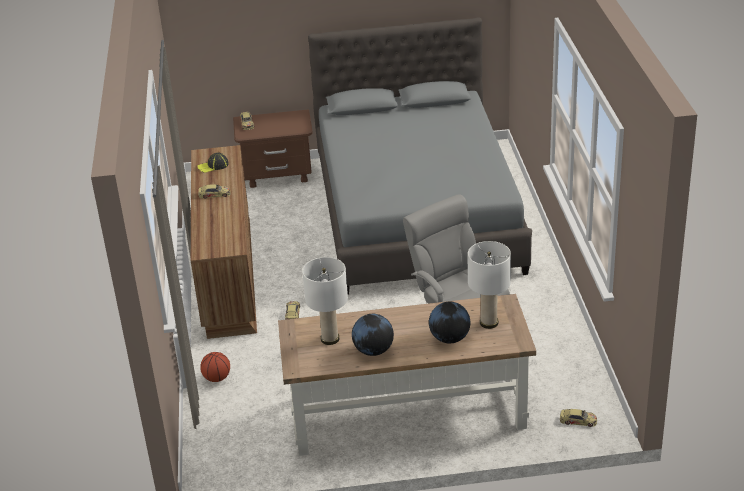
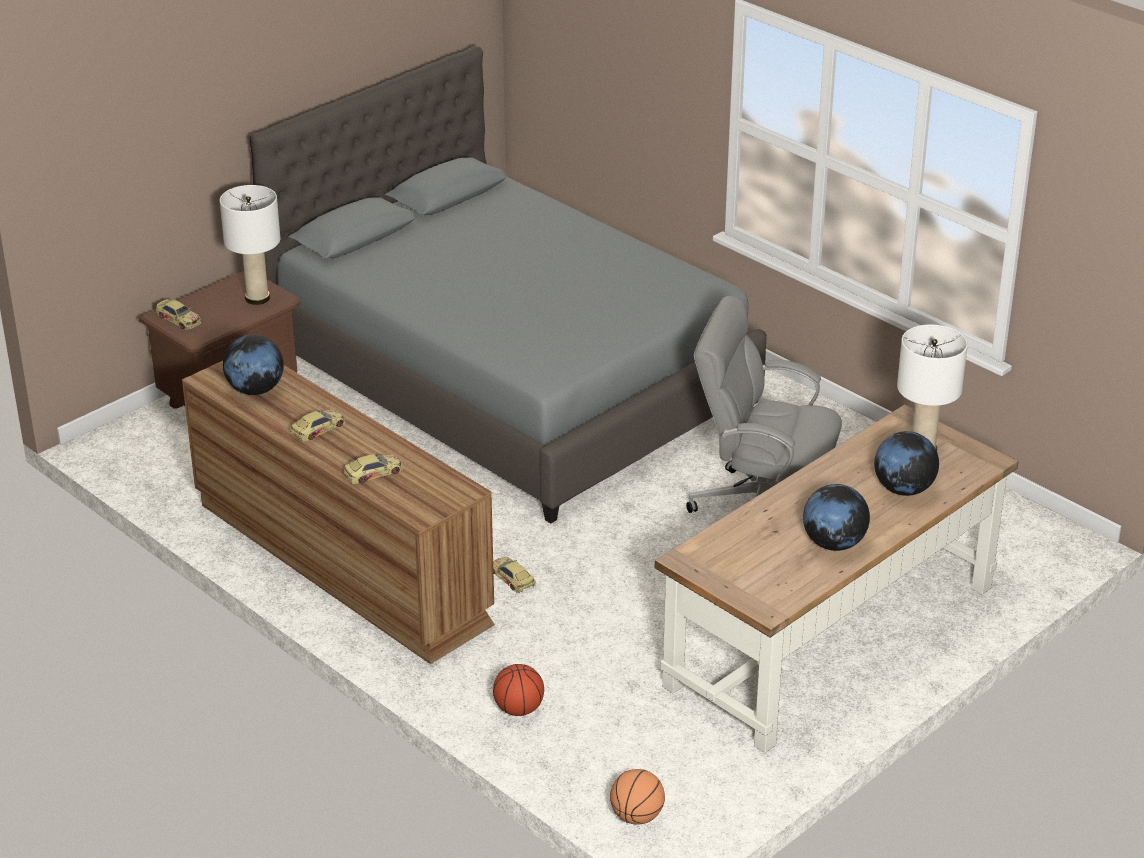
camera: 40 degrees left, 0 degrees up
cap [197,152,229,173] -> globe [223,335,284,395]
white table lamp [302,257,348,345] -> white table lamp moved to [220,185,280,305]
toy car [560,409,597,427] -> toy car moved to [344,454,403,484]
none -> basketball [610,769,665,824]

